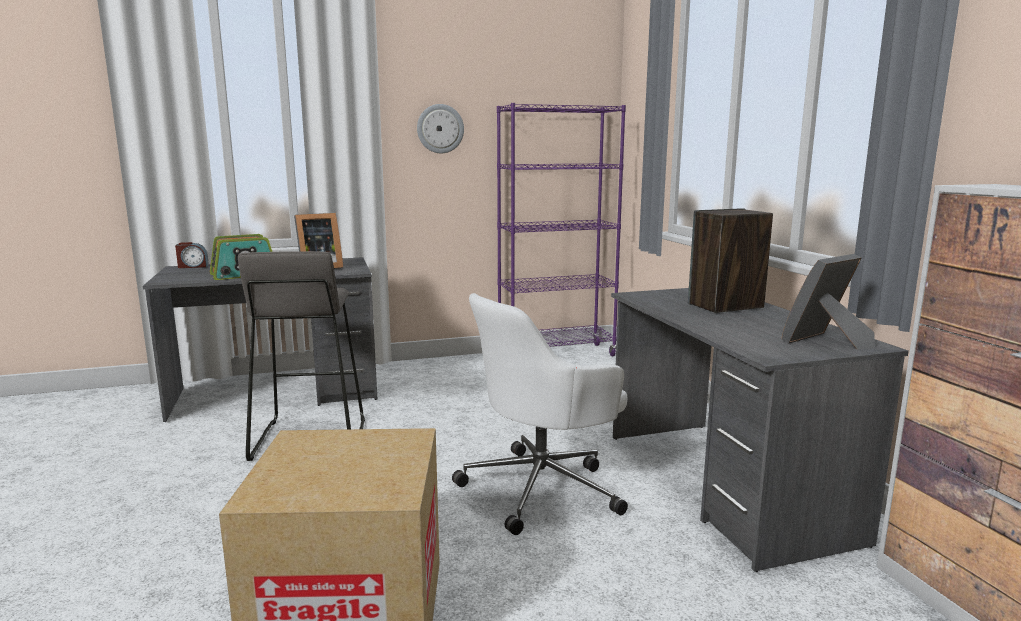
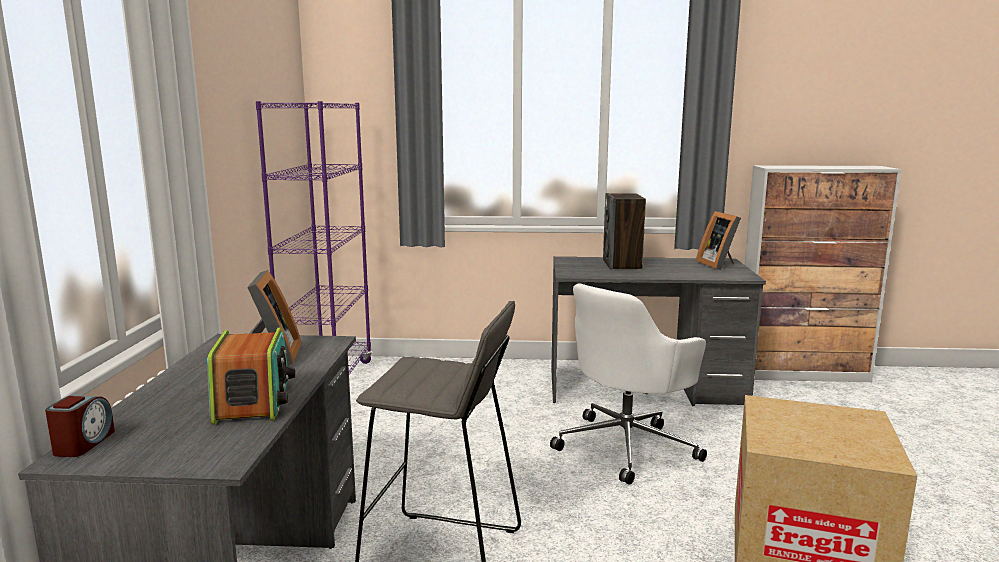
camera: 70 degrees left, 0 degrees up
wall clock [417,104,464,153] -> none
white office chair [452,293,628,535] -> white office chair turned 60 degrees clockwise [550,283,707,485]

